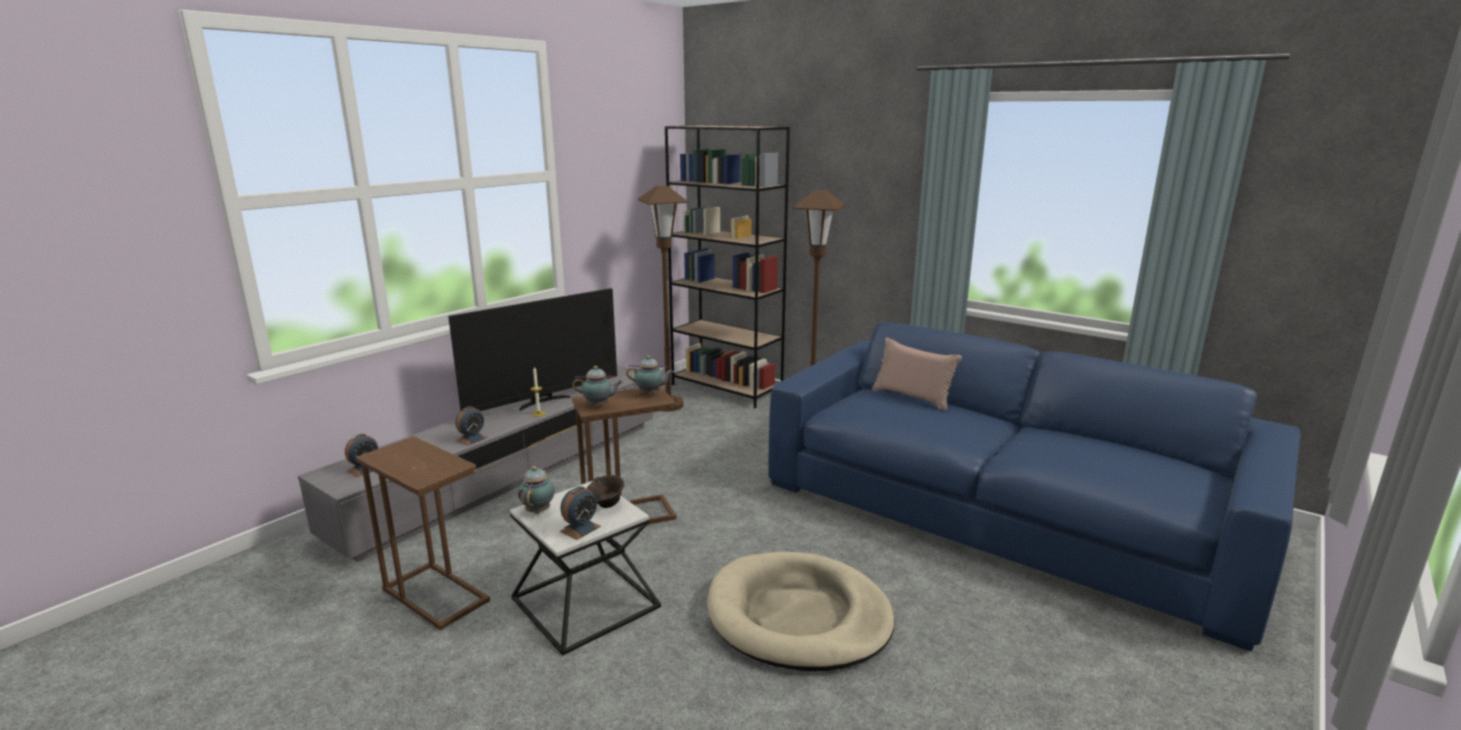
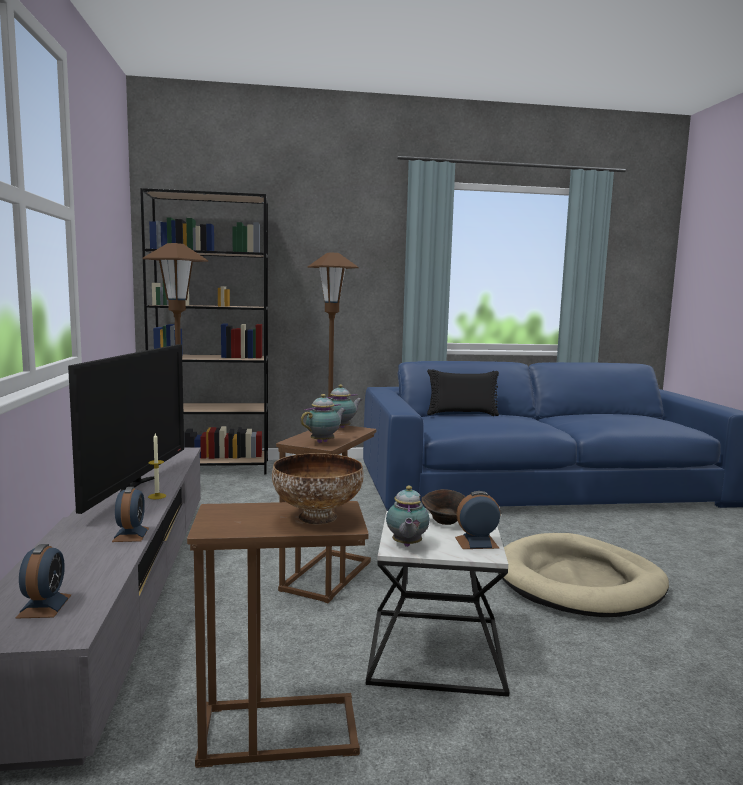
camera: 45 degrees left, 10 degrees down
teapot [518,466,555,514] -> teapot turned 135 degrees counterclockwise [386,486,430,547]
alarm clock [560,486,601,540] -> alarm clock turned 90 degrees counterclockwise [455,491,500,549]
beige pillow [872,338,962,411] -> black pillow [427,369,499,416]
none -> bowl [272,453,364,525]

